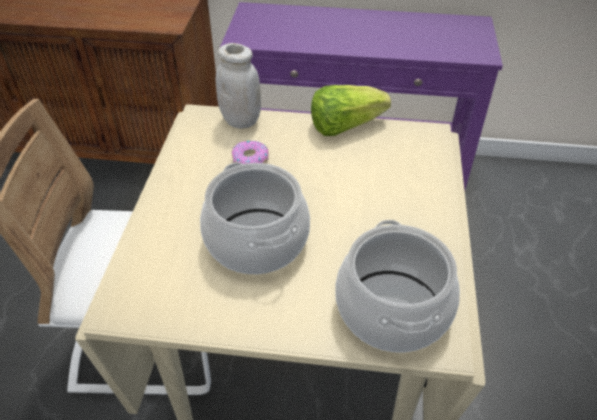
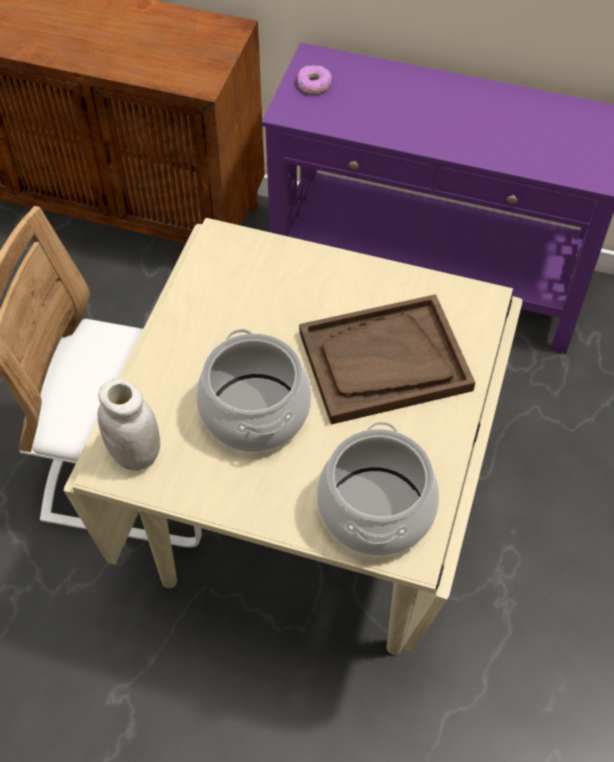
camera: 10 degrees right, 10 degrees up
white jar [216,43,261,129] -> white jar moved to [97,378,160,471]
donut [232,141,269,164] -> donut moved to [297,65,332,94]
lettuce [311,85,391,136] -> none
none -> brown tray [299,294,475,424]

